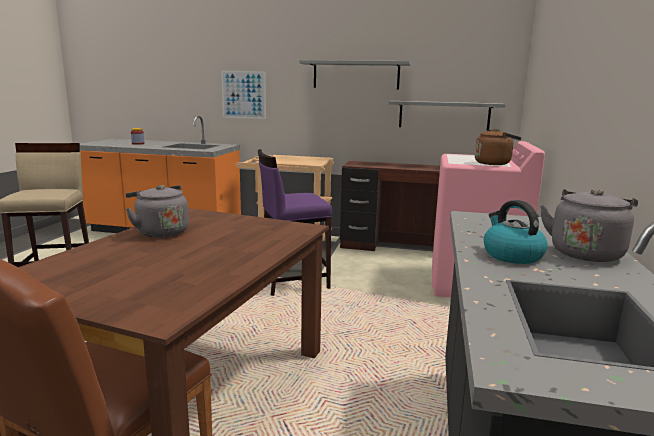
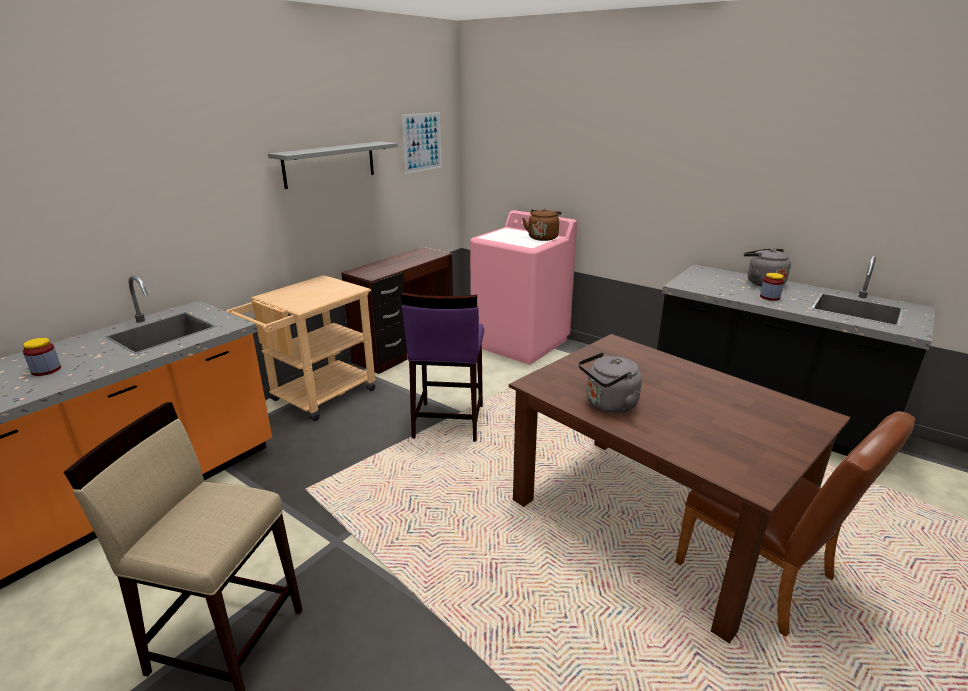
camera: 65 degrees left, 10 degrees up
picture [221,71,266,119] -> picture moved to [402,112,442,174]
grey shelf [389,101,505,130] -> none
kettle [484,200,548,264] -> jar [760,273,784,301]

